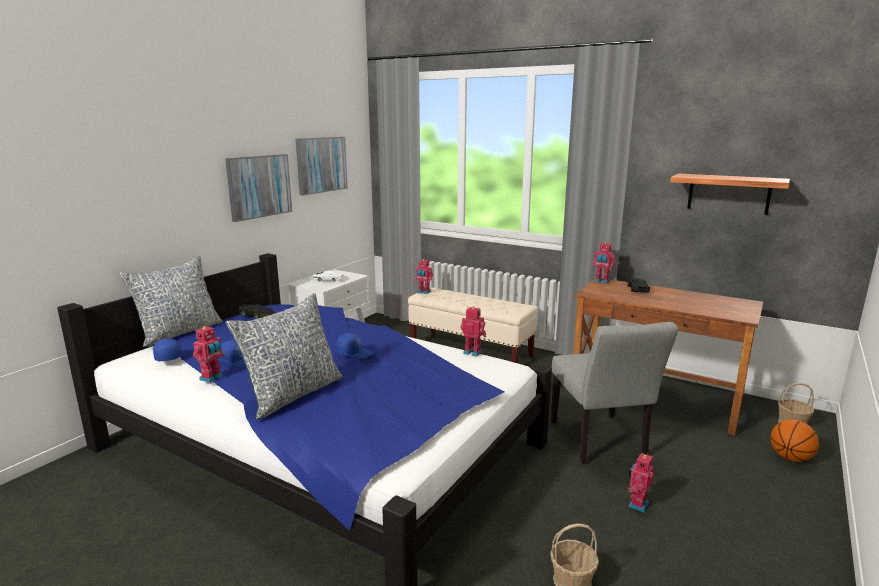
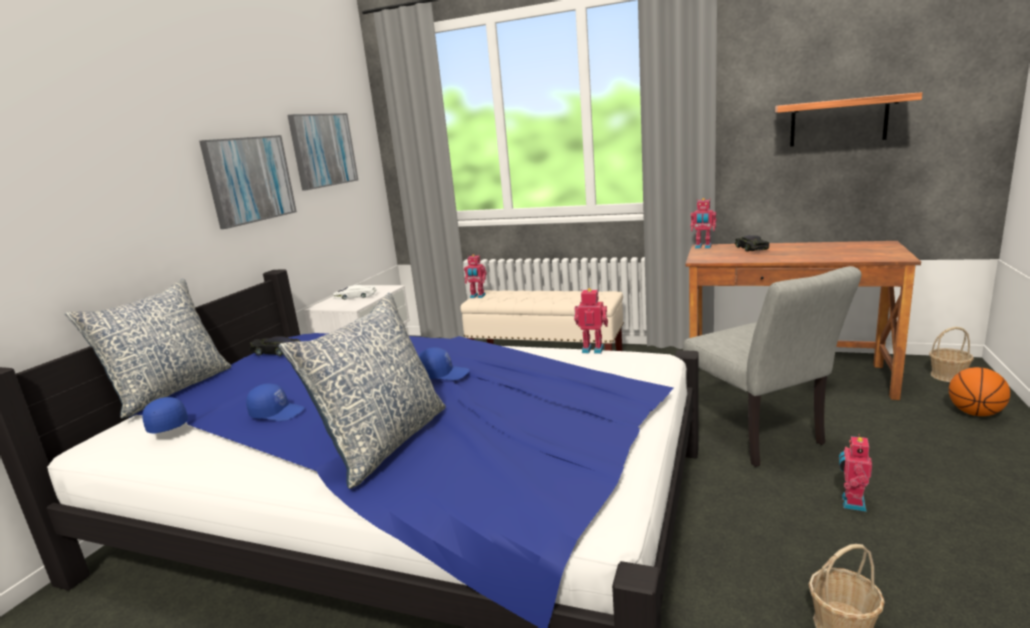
camera: 10 degrees left, 0 degrees up
toy robot [193,325,225,383] -> none

